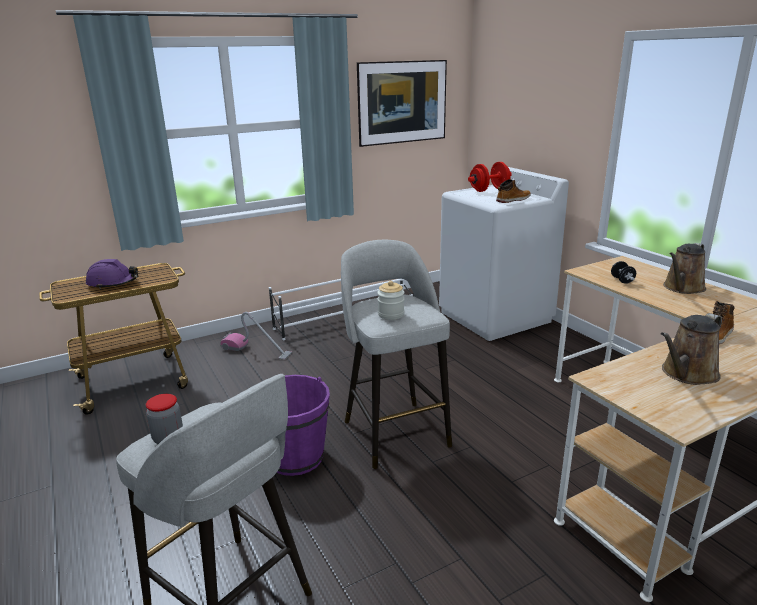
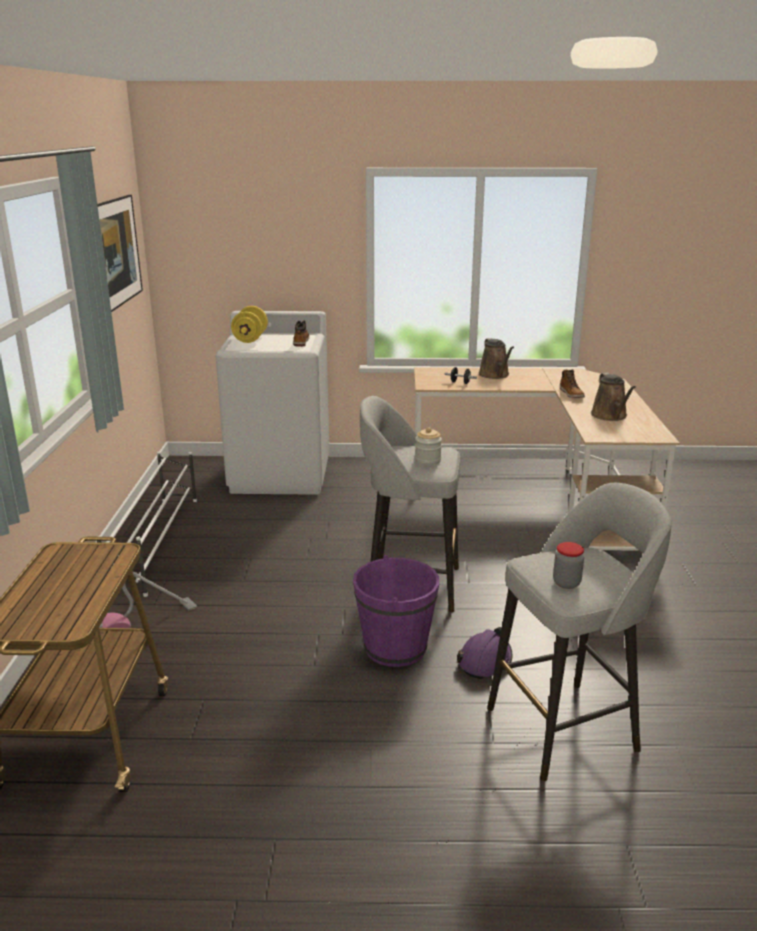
camera: 60 degrees left, 0 degrees up
purple hard hat [86,259,138,289] -> purple hard hat moved to [457,627,512,679]
red dumbbell [468,162,512,192] -> yellow dumbbell [231,306,268,343]

